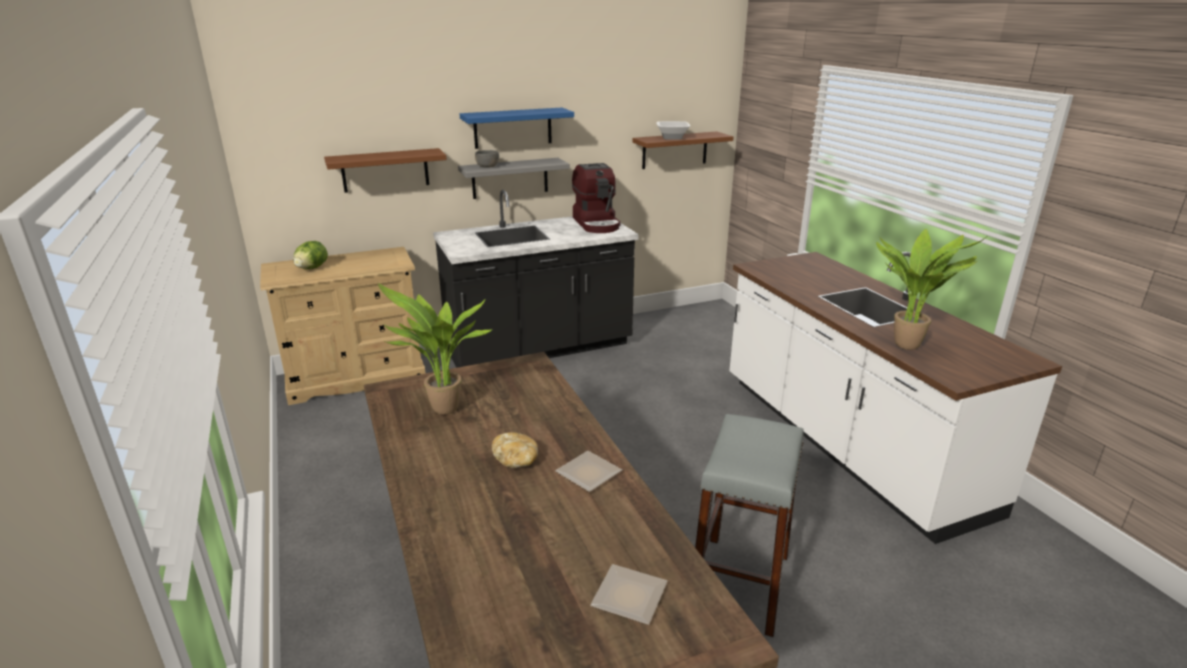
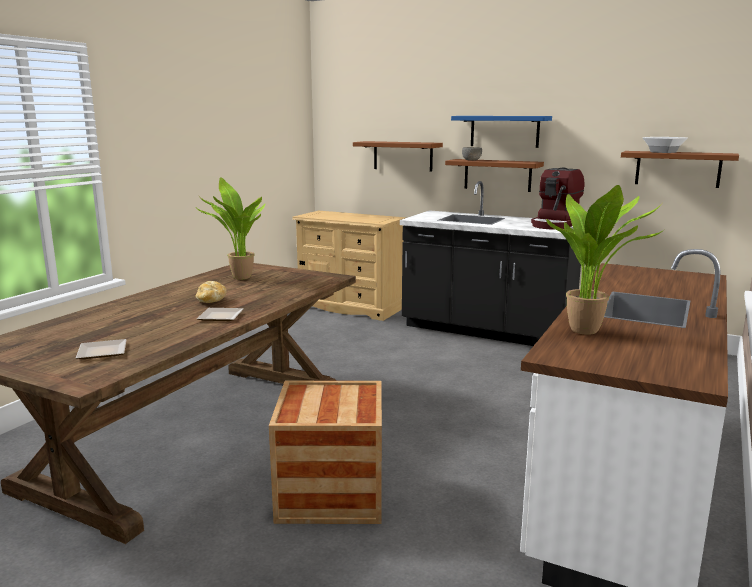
camera: 50 degrees right, 10 degrees down
lettuce [293,241,328,269] -> none
grey shelf [458,158,570,199] -> brown shelf [445,159,544,192]
grey stool [695,414,804,637] -> crate [269,381,382,524]

